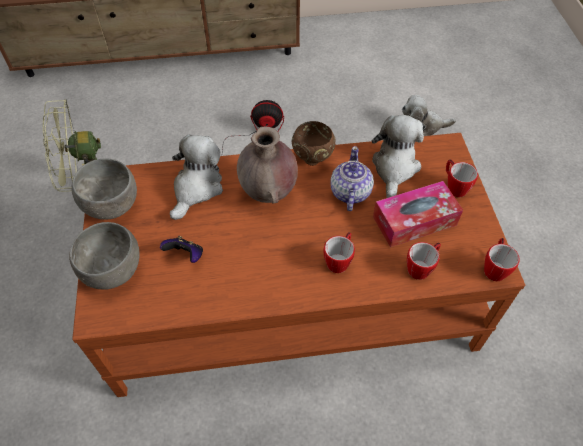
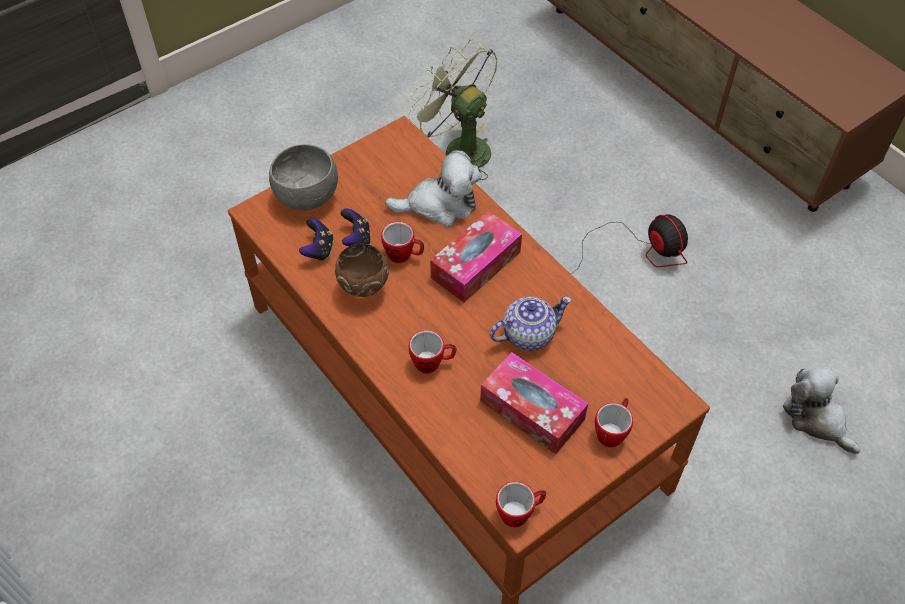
camera: 60 degrees right, 0 degrees up
grey bowl [71,158,137,220] -> none
brown vase [237,127,298,204] -> tissue box [430,211,522,302]
brown bowl [292,121,335,166] -> brown bowl moved to [335,243,389,297]
plush toy [372,115,424,198] -> none
mug [407,242,441,280] -> mug moved to [381,222,424,263]
none -> game controller [299,218,334,261]

